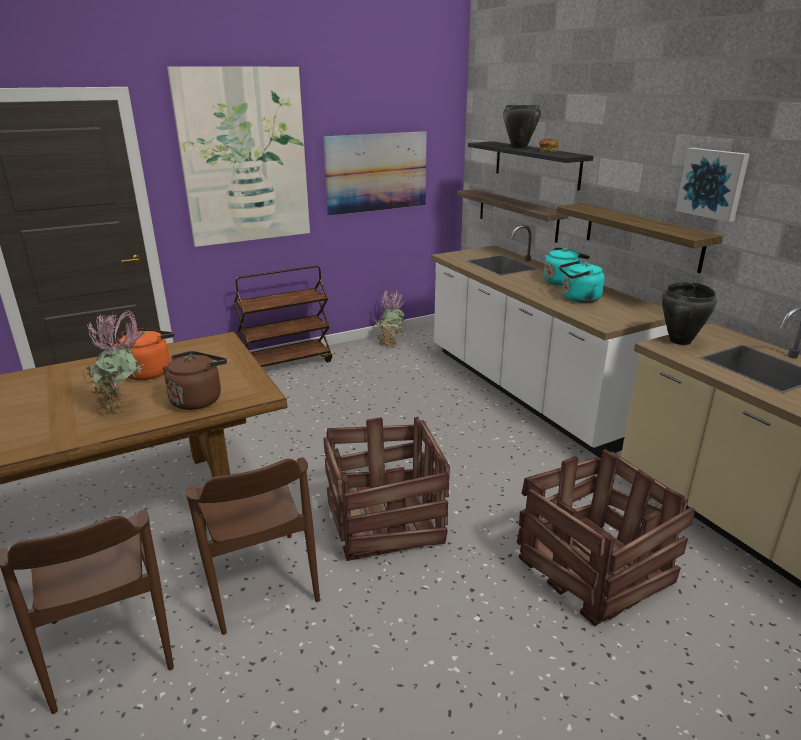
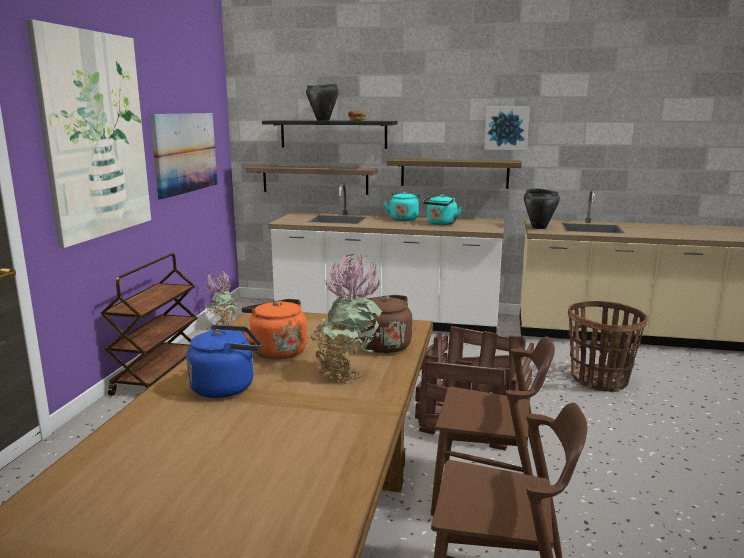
camera: 50 degrees left, 10 degrees down
crate [516,449,695,626] -> basket [568,301,647,392]
none -> blue kettle [186,325,262,398]

